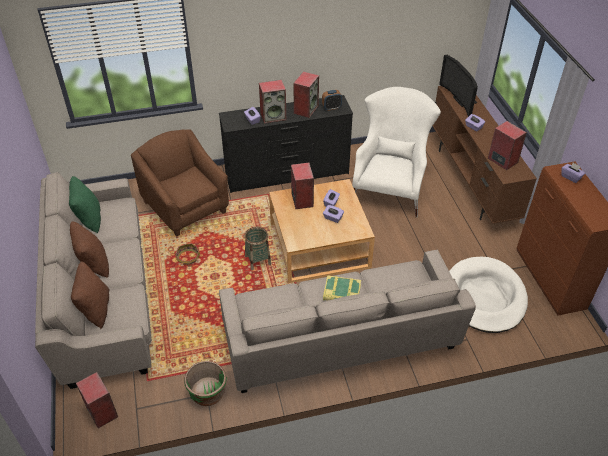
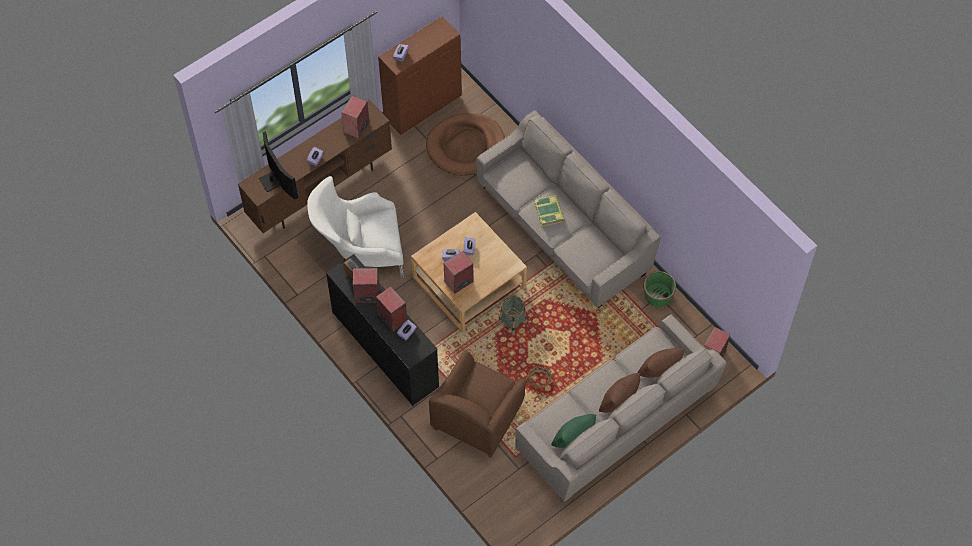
camera: 115 degrees left, 15 degrees up
television [439,55,478,117] -> television turned 75 degrees counterclockwise [259,131,298,199]
white dog bed [449,257,528,333] -> brown dog bed [426,113,505,175]

